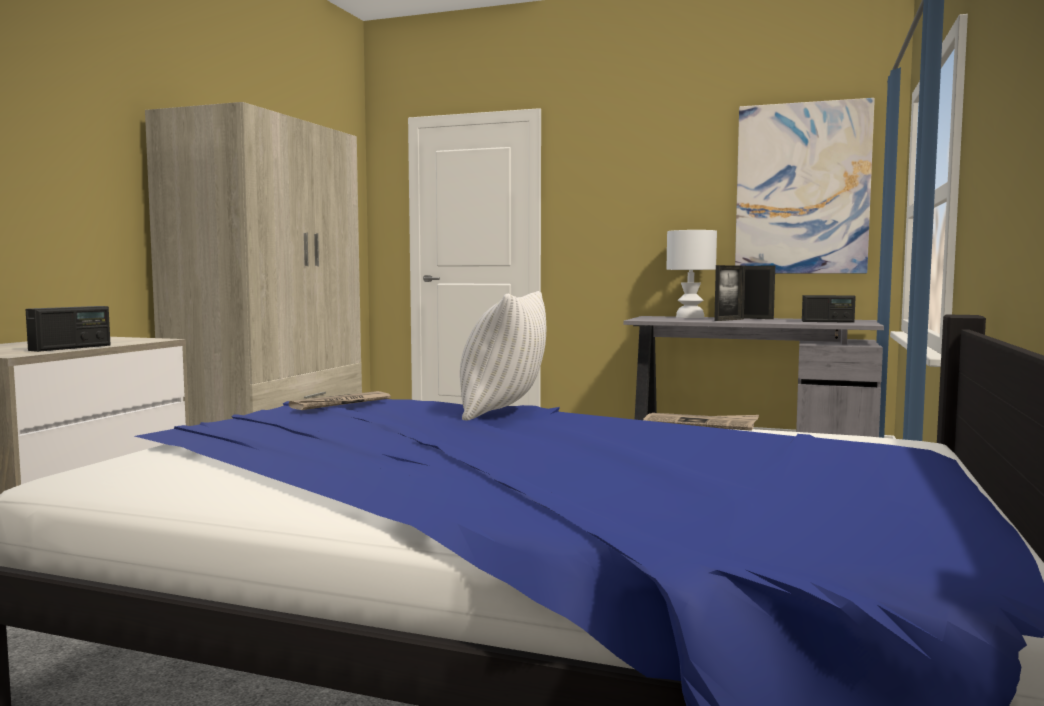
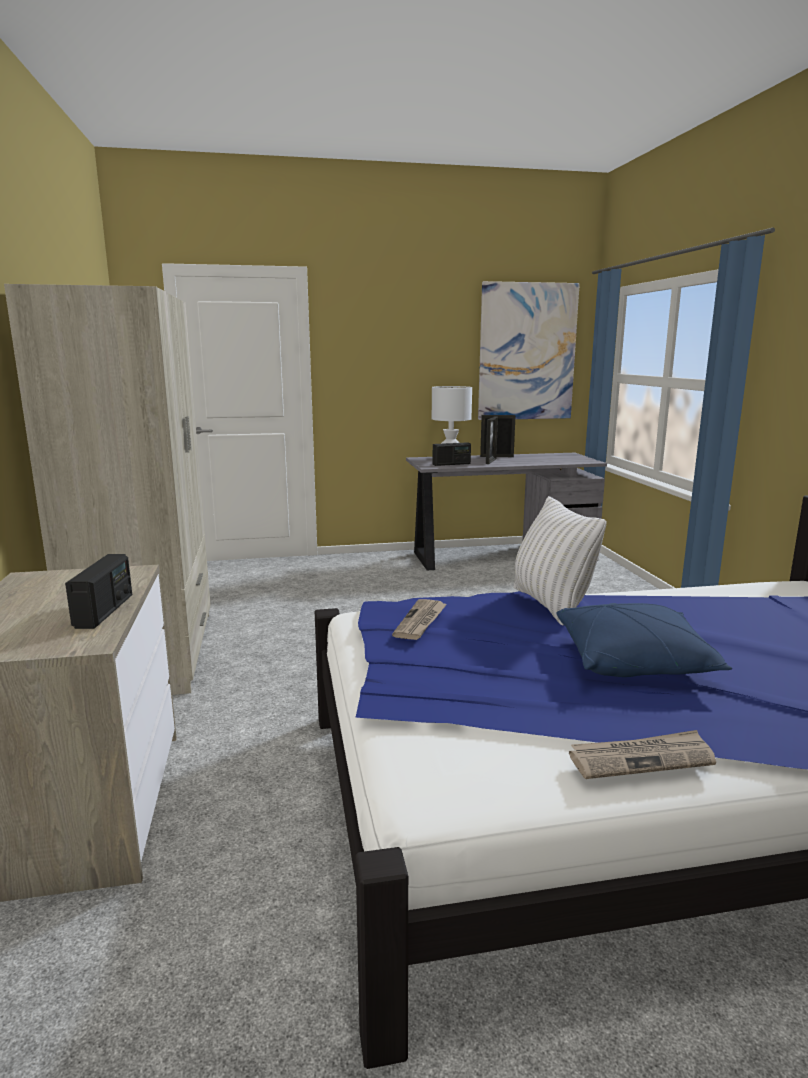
camera: 30 degrees left, 10 degrees up
newspaper [643,413,759,431] -> newspaper moved to [569,730,716,779]
radio [802,295,856,323] -> radio moved to [432,442,471,466]
none -> blue pillow [556,603,732,677]

